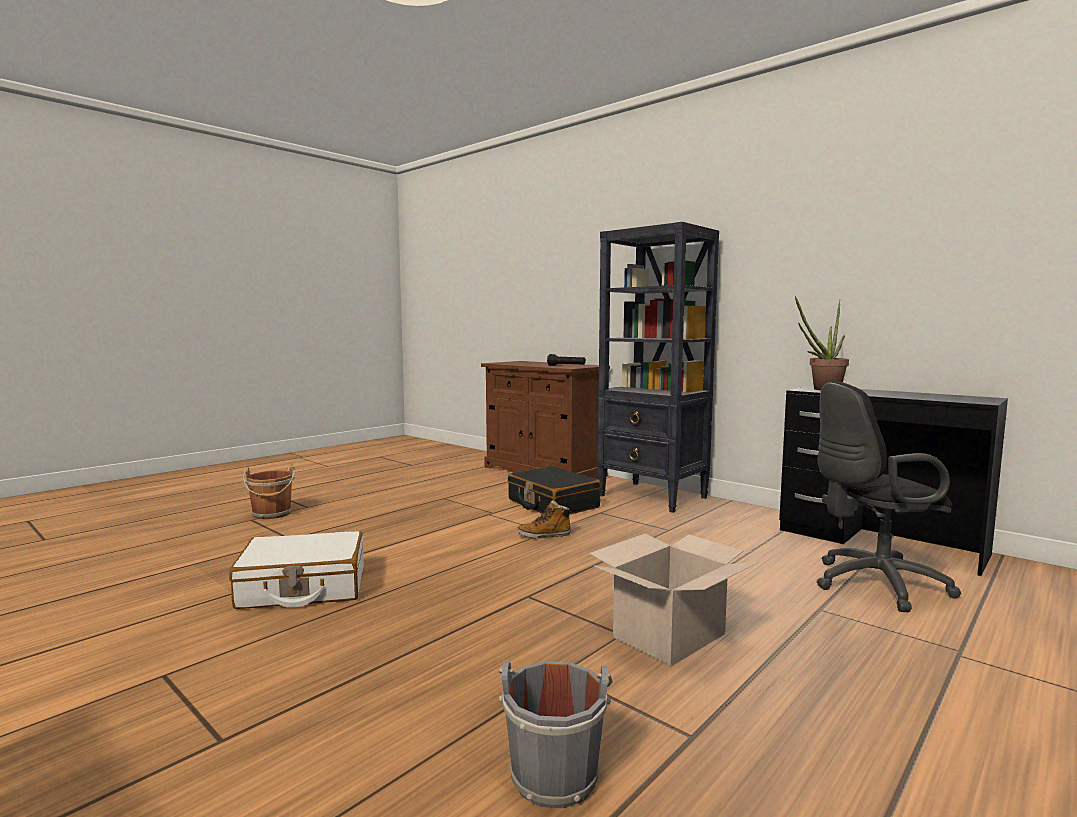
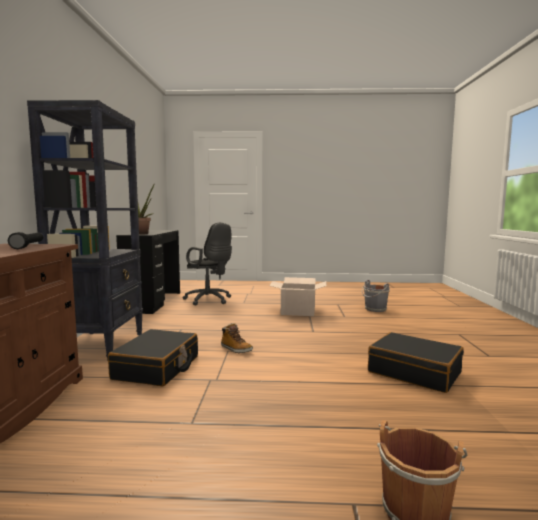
camera: 130 degrees left, 0 degrees up
white suitcase [229,531,364,609] -> black suitcase [368,332,464,393]

